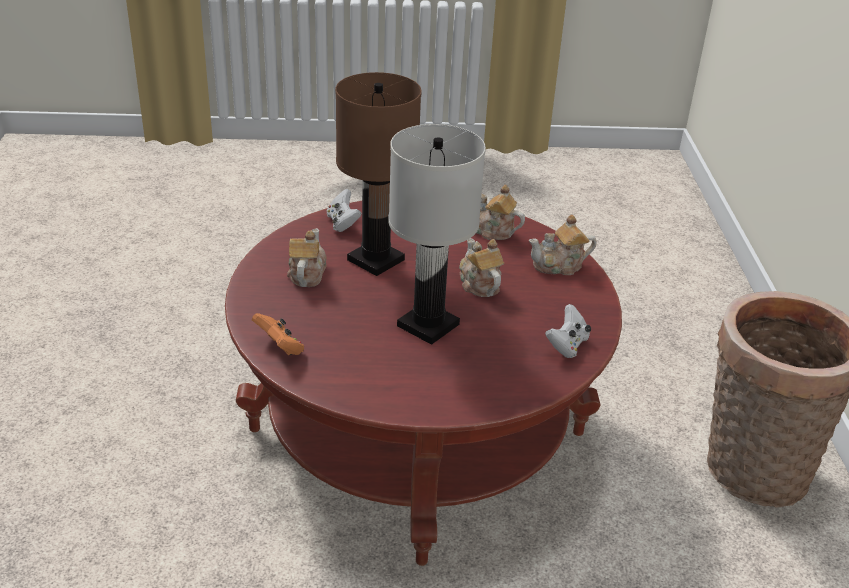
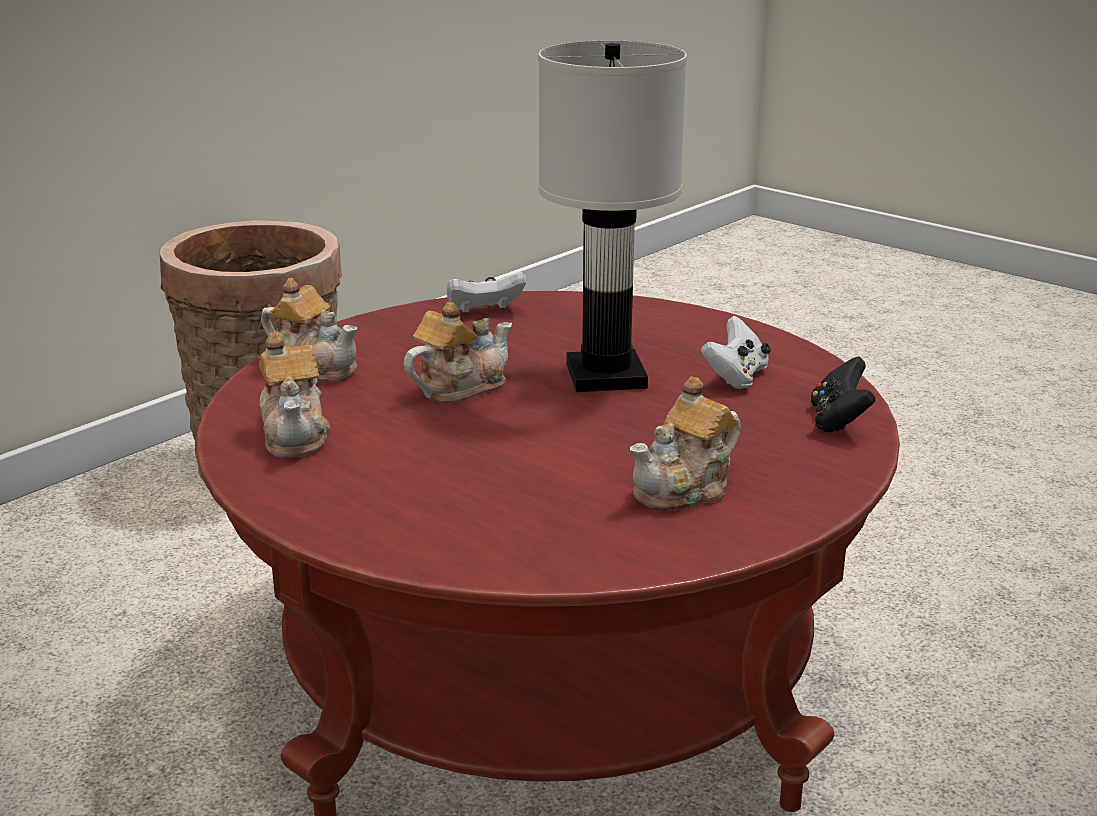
camera: 135 degrees left, 10 degrees down
orange game controller [252,313,304,355] -> black game controller [811,357,876,432]
white game controller [327,189,362,232] -> white game controller moved to [701,316,771,389]
brown table lamp [335,72,422,276] -> none
teapot [459,238,504,297] -> teapot turned 150 degrees counterclockwise [404,302,512,403]

